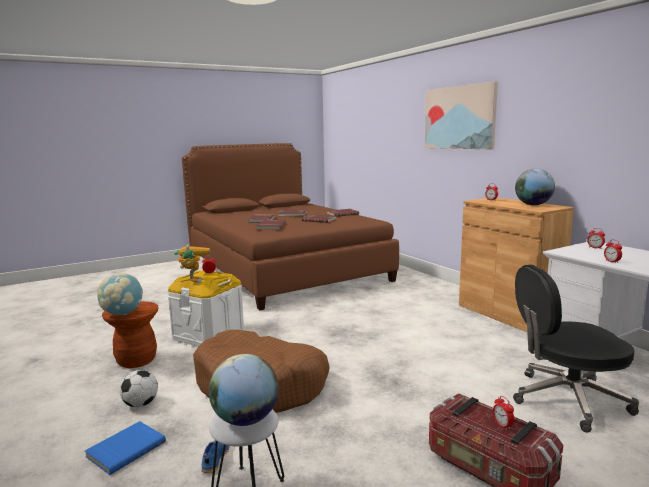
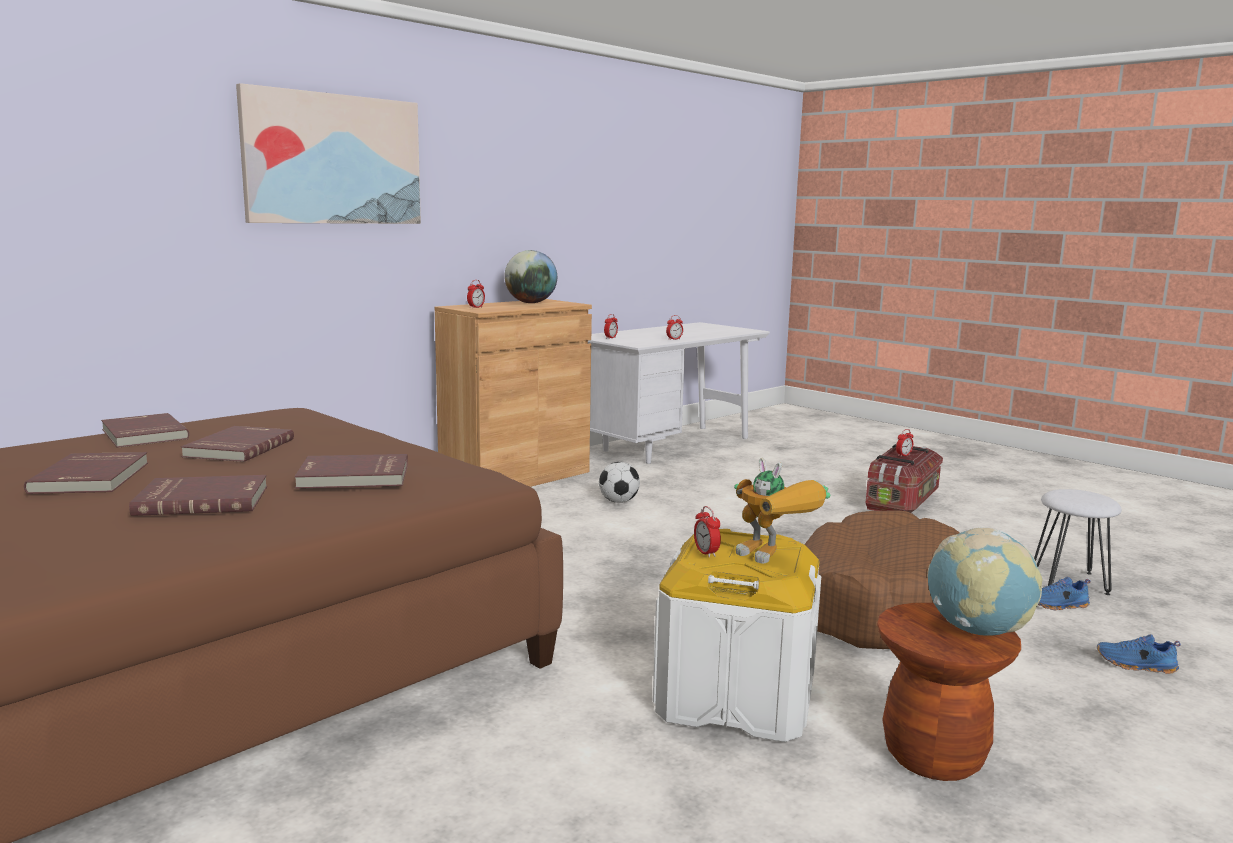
camera: 105 degrees left, 0 degrees up
blue book [85,421,166,475] -> blue shoe [1097,634,1181,674]
football [120,370,158,407] -> football moved to [599,462,640,503]
toy robot [174,244,210,284] -> toy robot turned 105 degrees counterclockwise [734,458,831,564]
globe [209,354,278,426] -> none
black office chair [513,264,639,433] -> none

